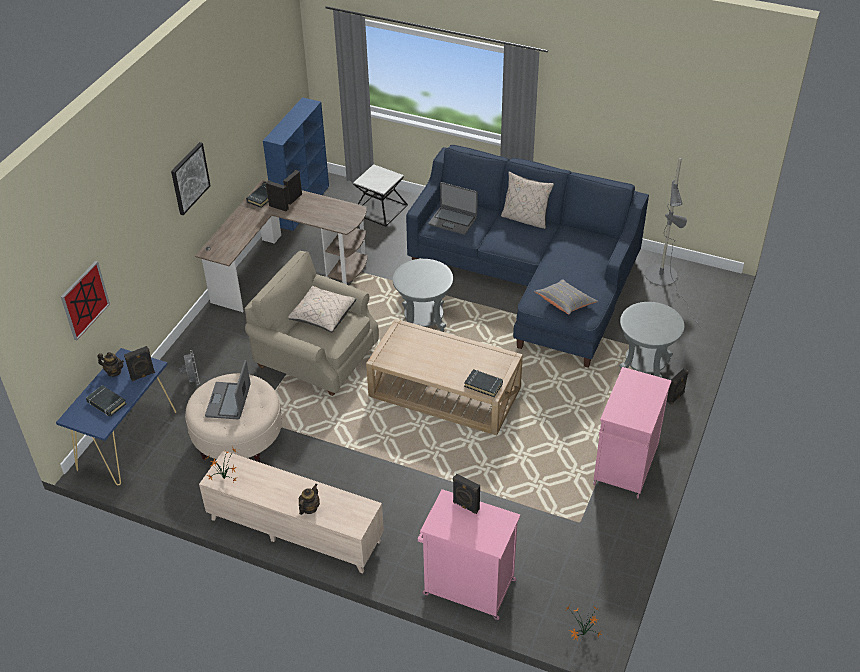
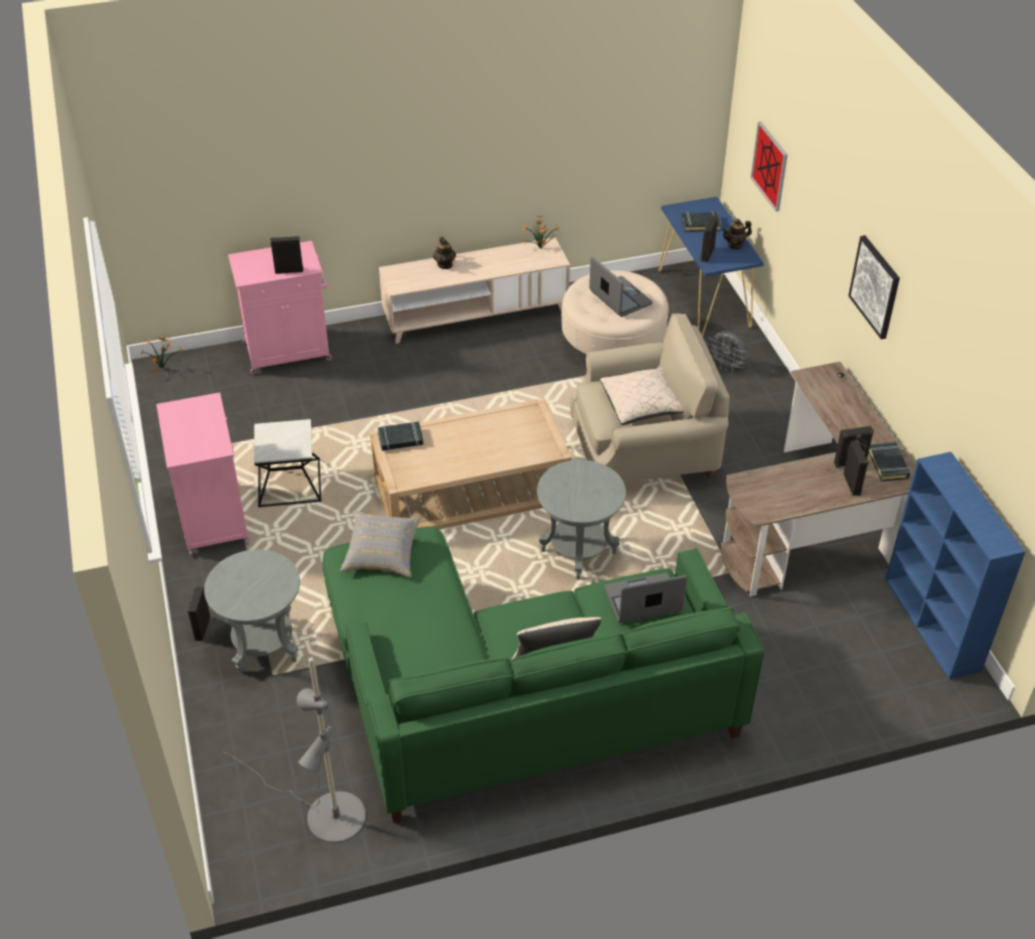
camera: 140 degrees right, 0 degrees up
side table [353,164,408,227] -> side table moved to [254,419,321,507]
blue sofa [406,145,649,368] -> green sofa [322,526,764,823]

